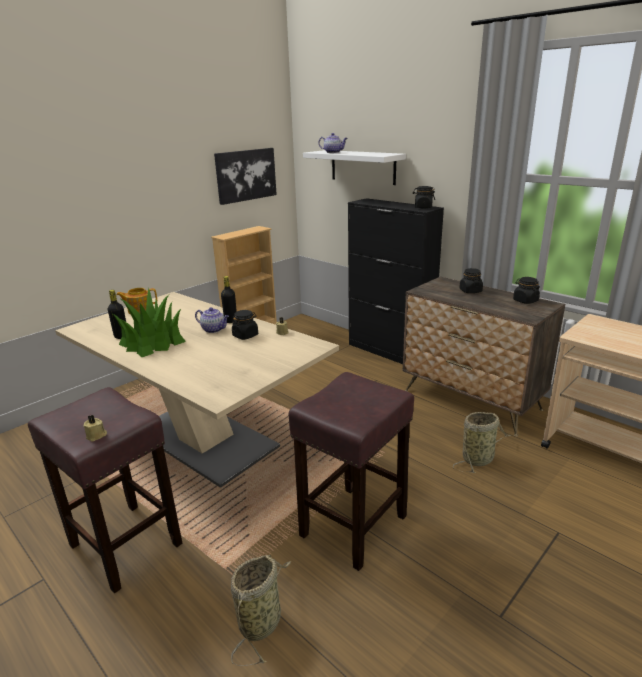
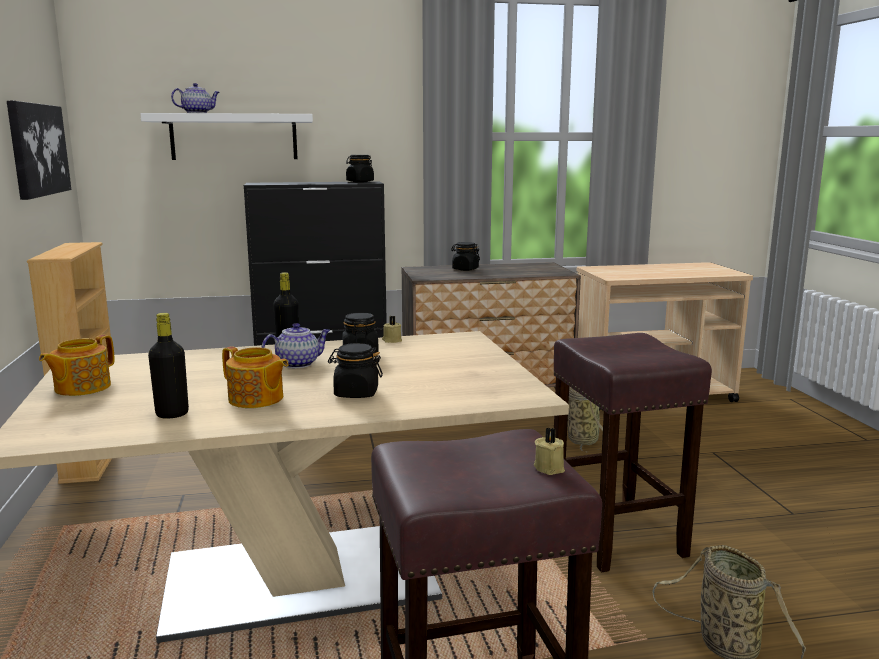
camera: 55 degrees left, 10 degrees down
potted plant [113,288,186,357] -> teapot [222,346,289,408]
black jar [513,277,540,304] -> black jar moved to [328,343,383,398]

